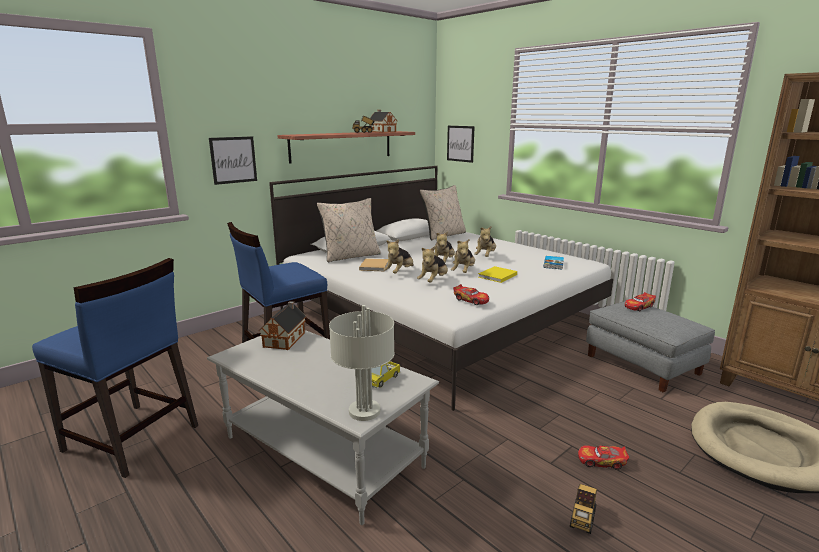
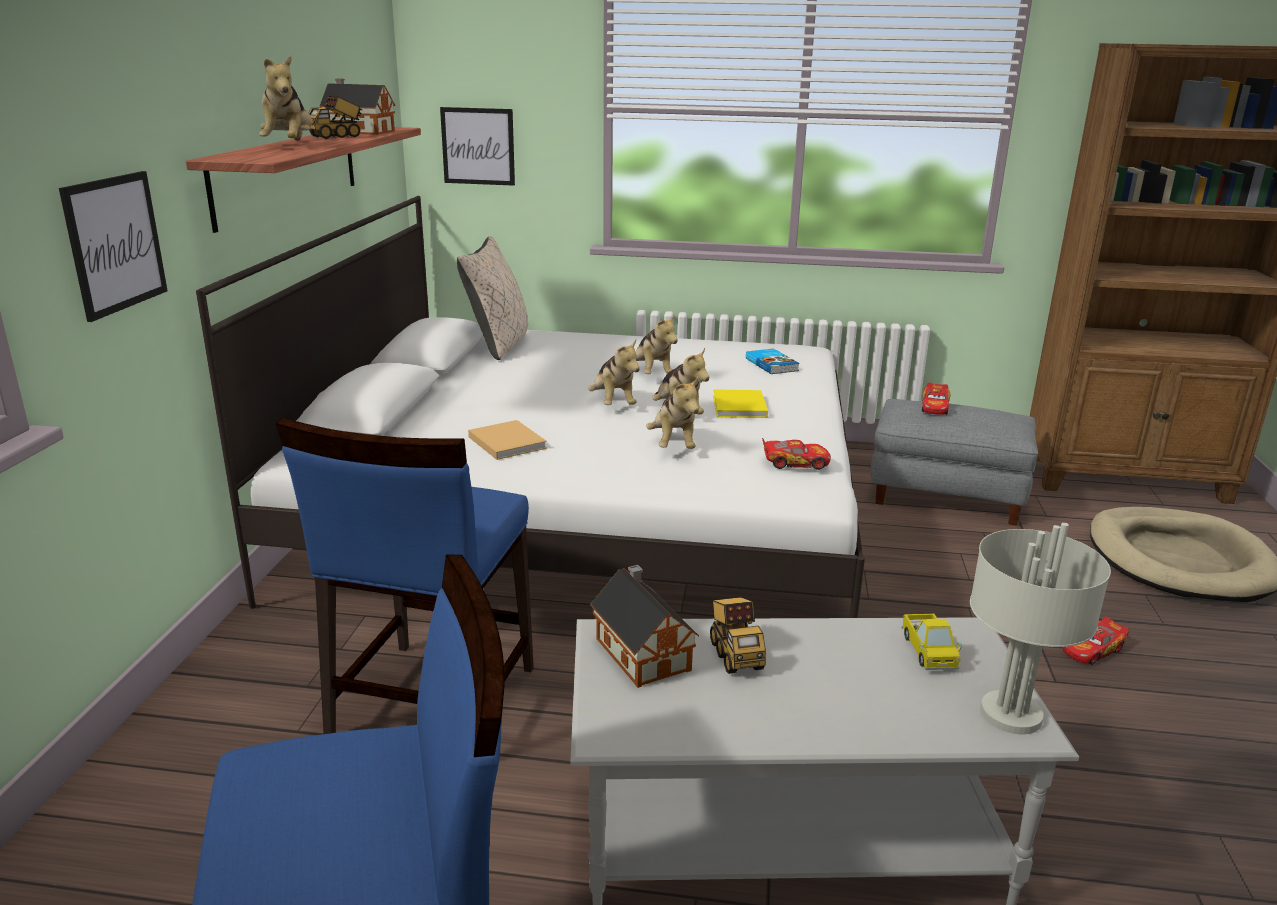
camera: 40 degrees left, 5 degrees up
beige pillow [317,198,381,262] -> none
plush toy [383,239,413,273] -> plush toy moved to [259,56,312,140]
toy truck [570,484,597,534] -> toy truck moved to [710,597,766,674]

